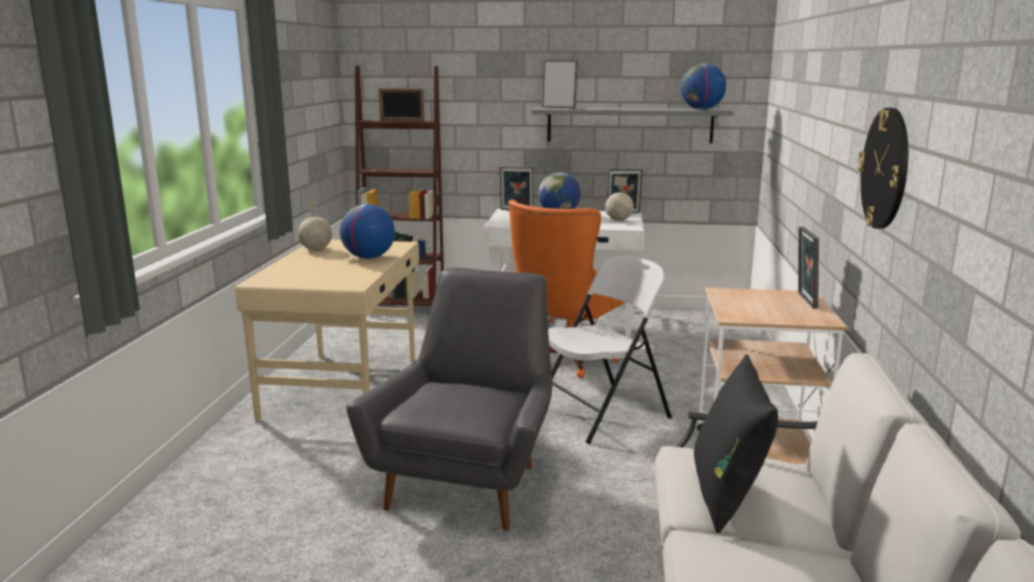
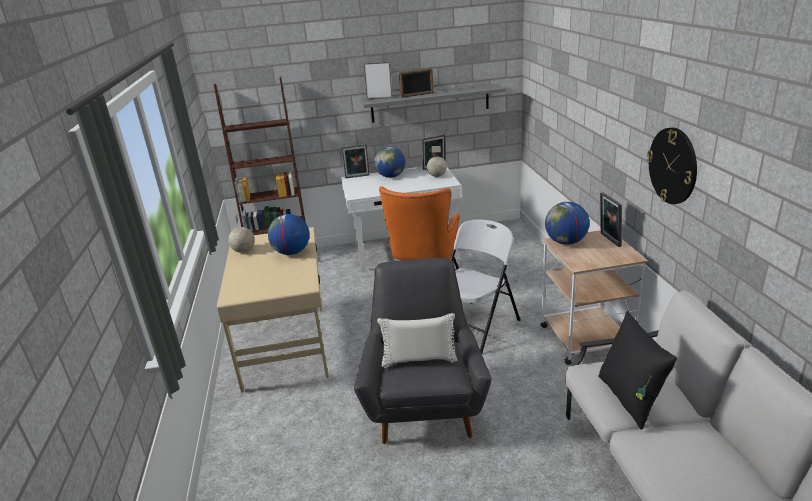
camera: 15 degrees left, 10 degrees up
picture frame [379,88,424,121] -> picture frame moved to [399,68,434,98]
globe [681,64,726,110] -> globe moved to [545,202,589,245]
none -> white pillow [377,313,457,368]

